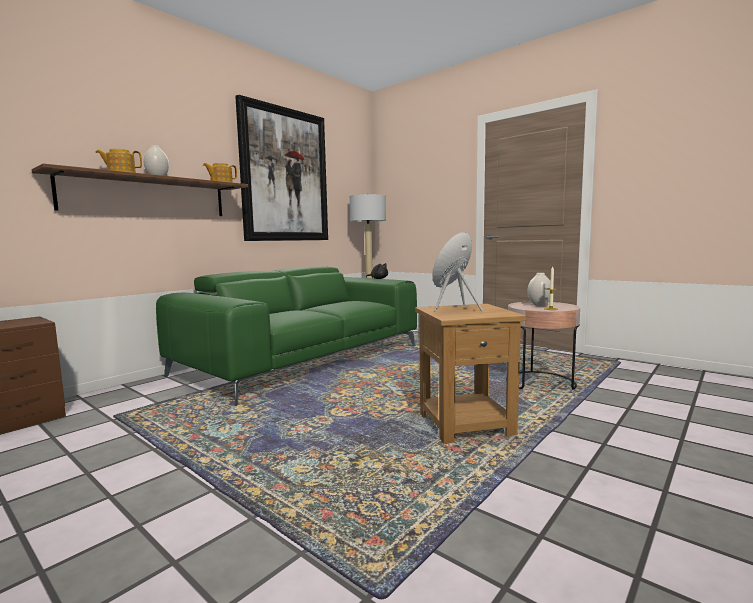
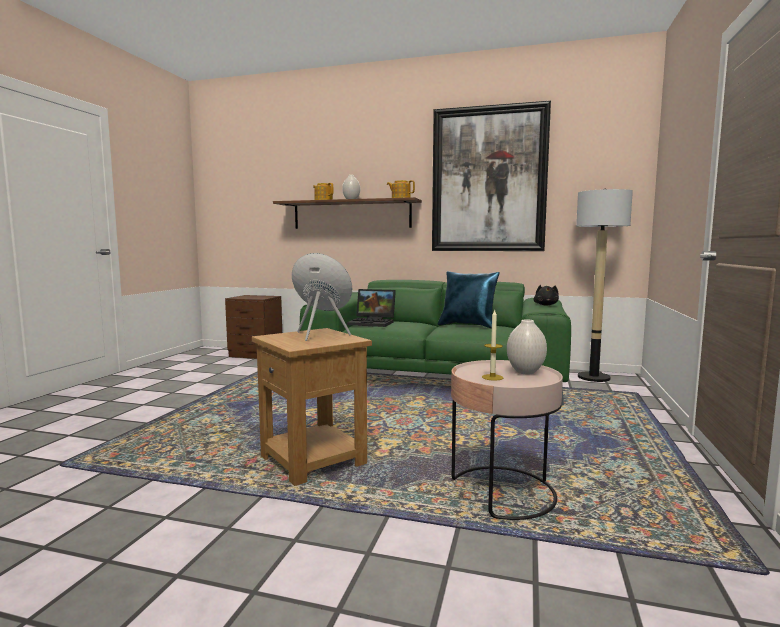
camera: 65 degrees right, 0 degrees up
none -> laptop [347,289,396,327]
none -> blue pillow [437,271,500,329]

